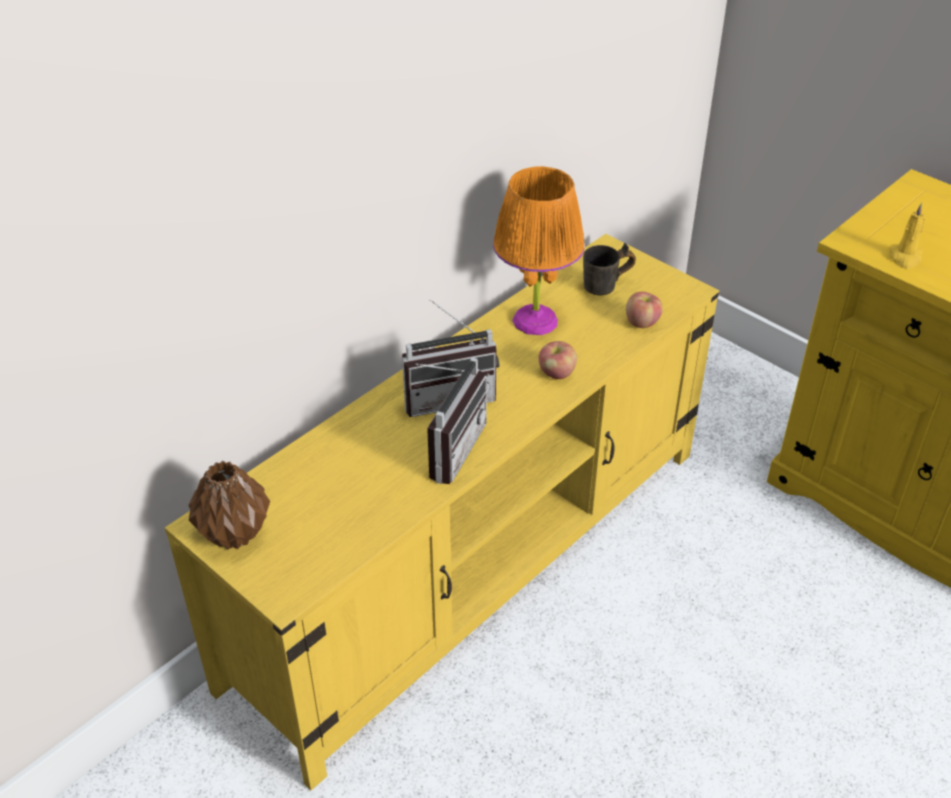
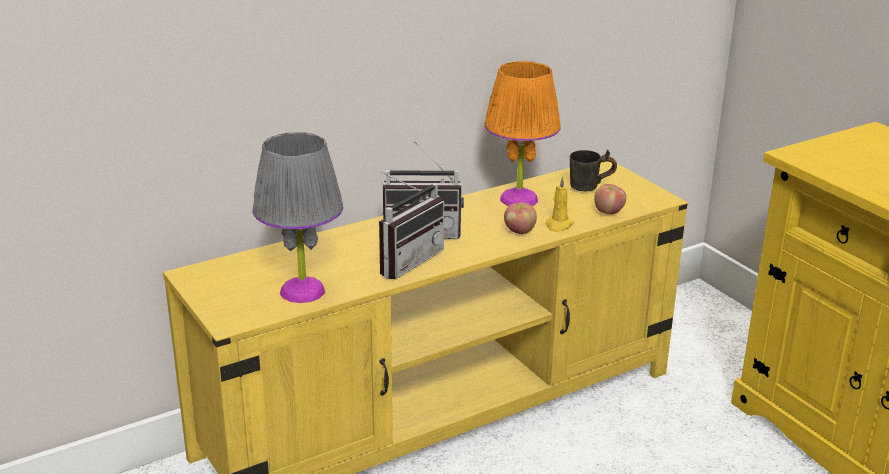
camera: 15 degrees right, 15 degrees down
brown vase [188,461,270,550] -> none
yellow candle [889,203,925,269] -> yellow candle moved to [545,176,574,232]
none -> grey table lamp [252,132,343,303]

